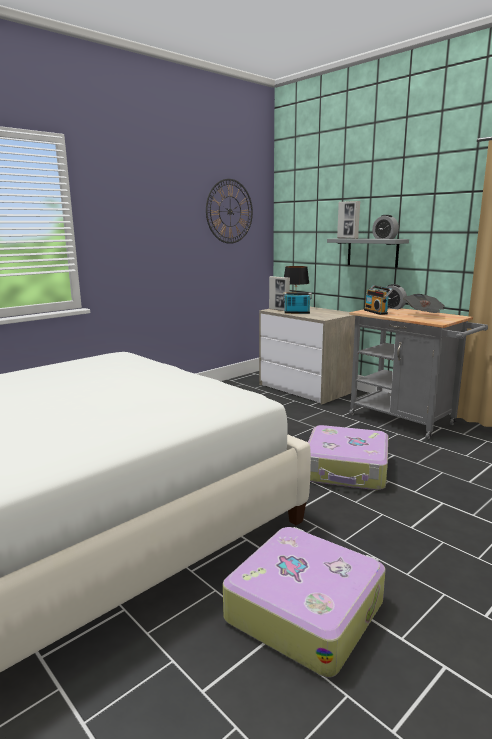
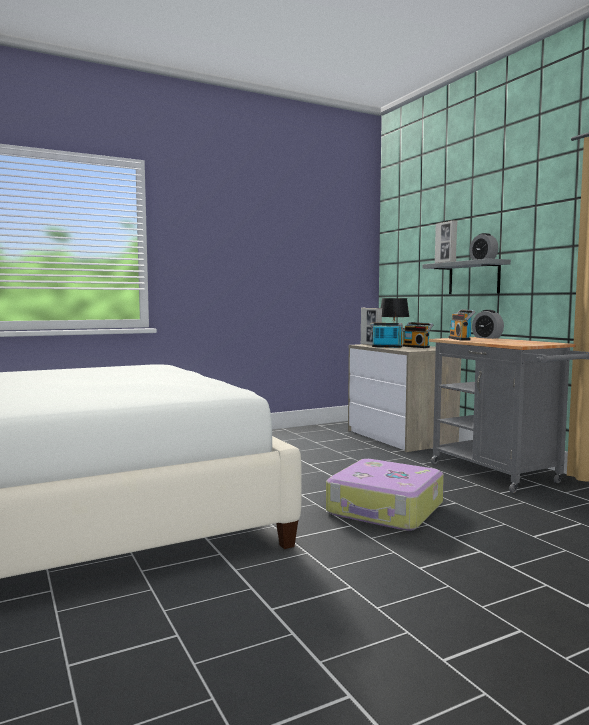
camera: 15 degrees right, 10 degrees down
wall clock [206,179,253,244] -> none
suitcase [223,527,386,678] -> none
newspaper [403,294,445,313] -> none
none -> radio [403,322,433,348]

